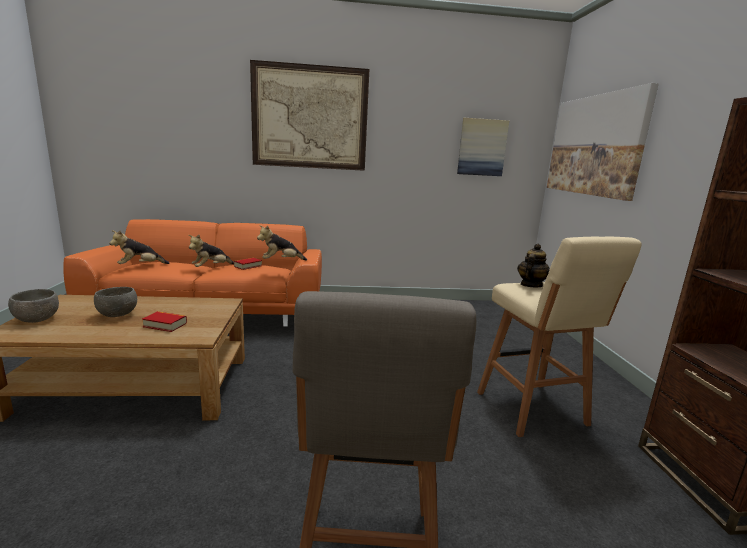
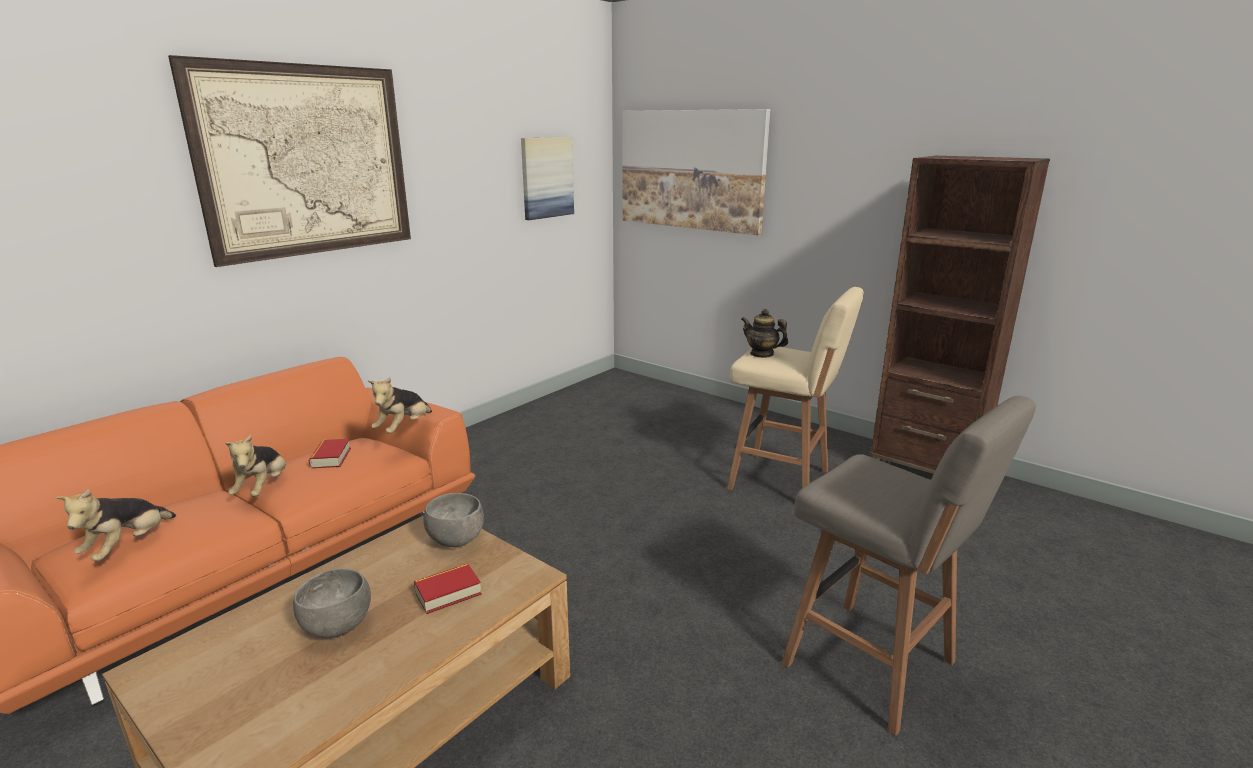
camera: 45 degrees left, 5 degrees up
grey bowl [8,289,59,323] -> grey bowl moved to [423,493,484,547]
teapot [517,244,550,288] -> teapot turned 45 degrees counterclockwise [741,309,788,358]

